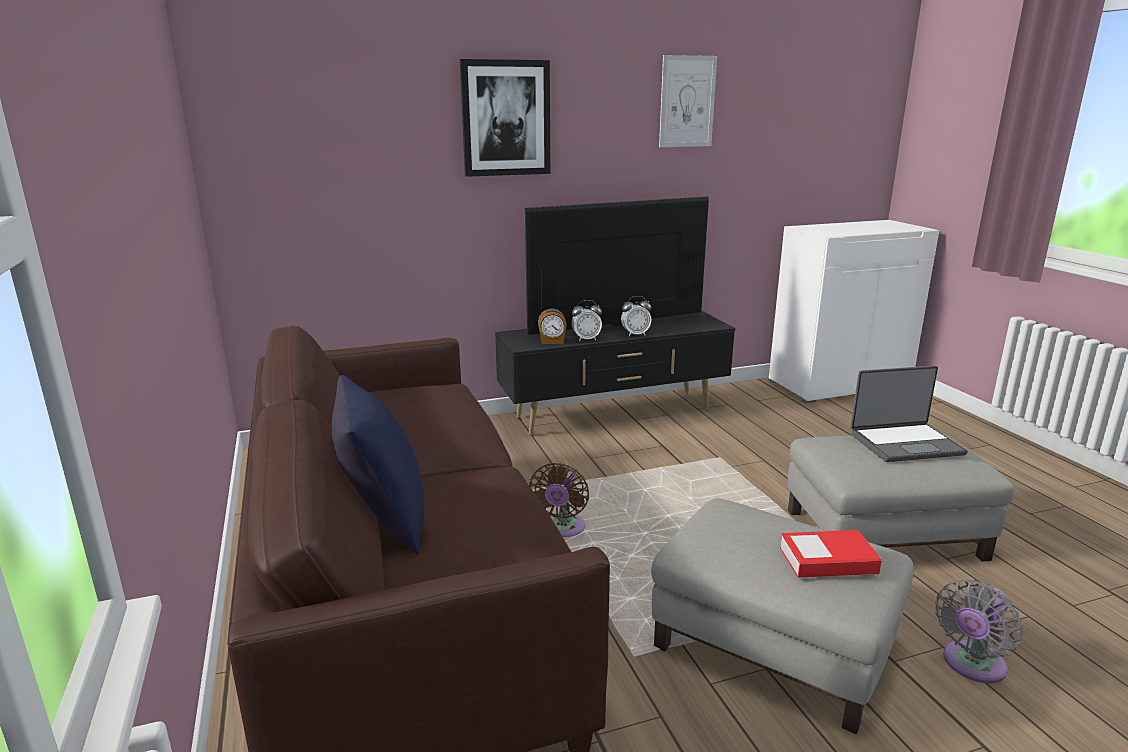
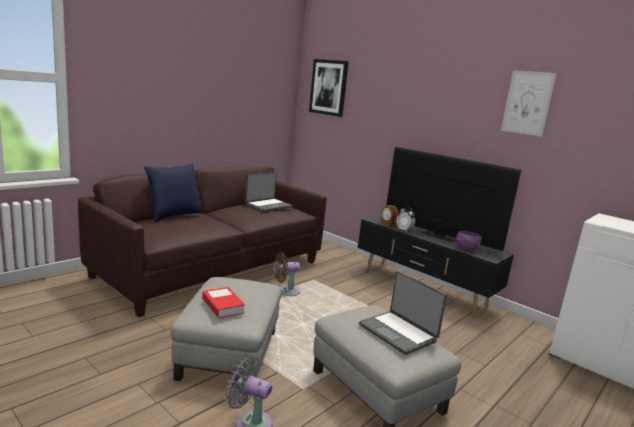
camera: 60 degrees right, 5 degrees down
picture [460,59,550,177] -> picture moved to [309,59,349,117]
alarm clock [621,296,652,336] -> none
none -> laptop [245,172,293,212]
none -> purple bowl [456,231,482,251]

